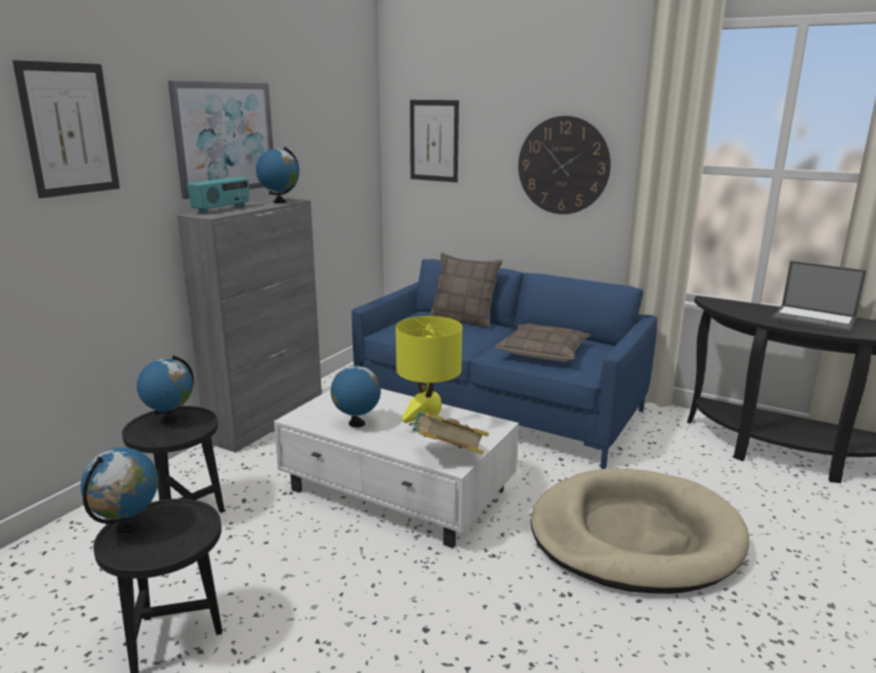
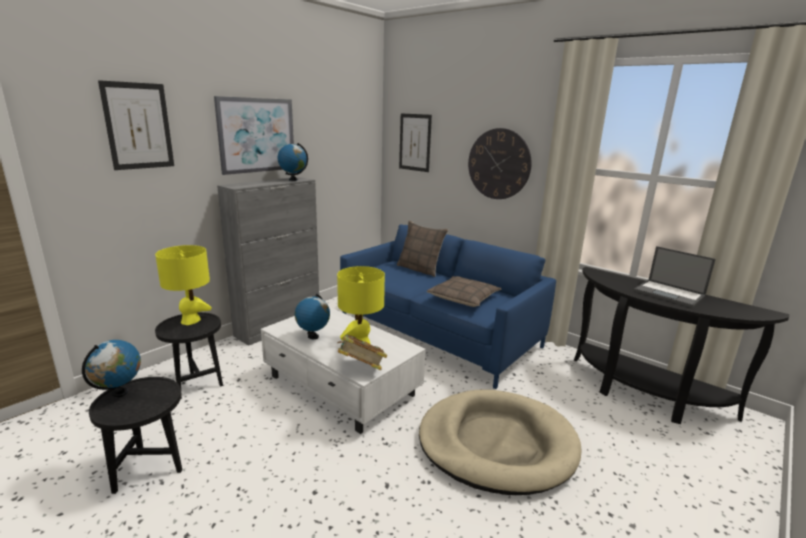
camera: 10 degrees right, 0 degrees up
globe [137,355,194,424] -> yellow table lamp [155,245,212,325]
radio [187,177,249,214] -> none

